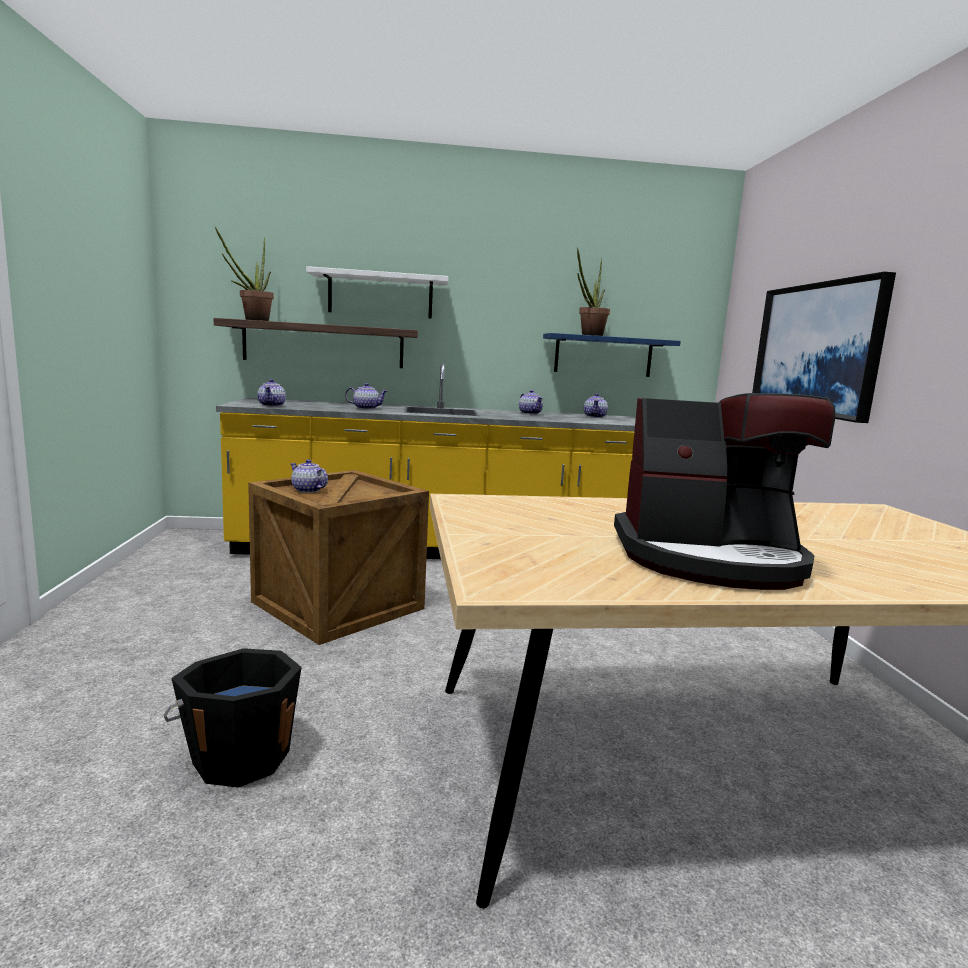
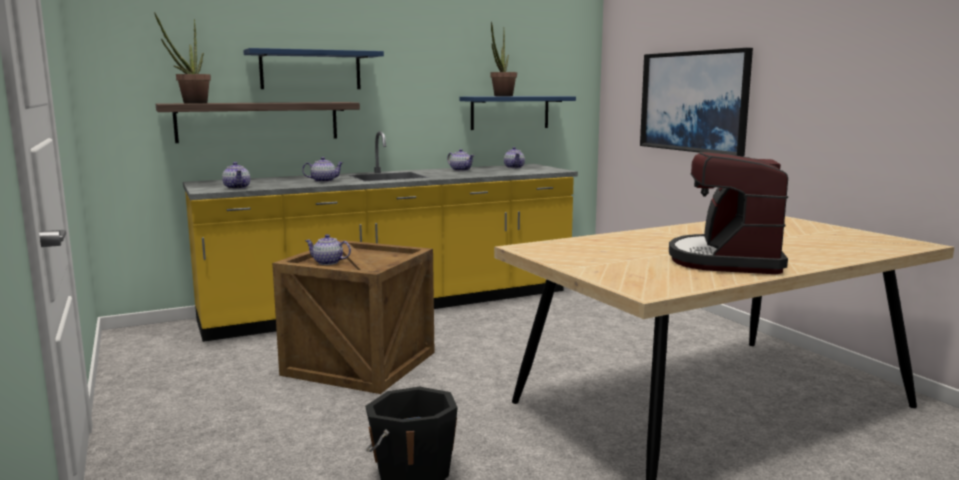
camera: 20 degrees left, 0 degrees up
white shelf [306,266,448,319] -> blue shelf [243,48,384,89]
coffee machine [614,393,835,590] -> coffee machine turned 120 degrees clockwise [669,152,788,274]

